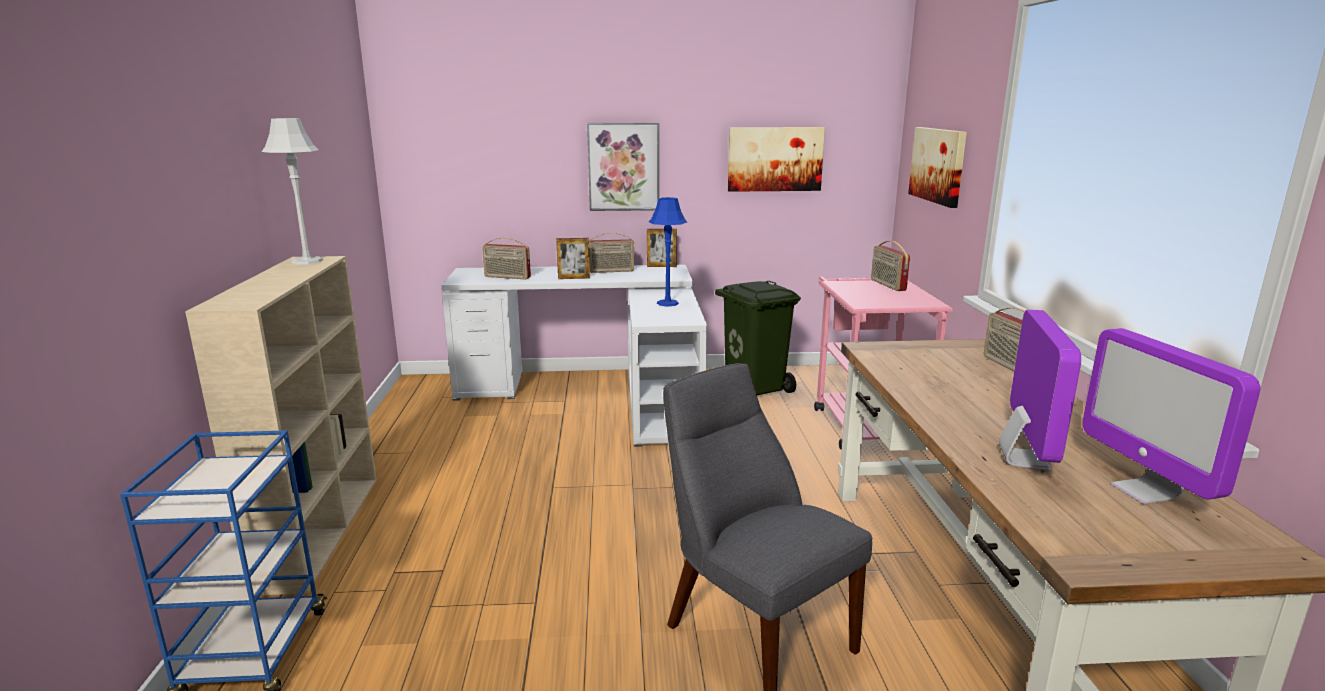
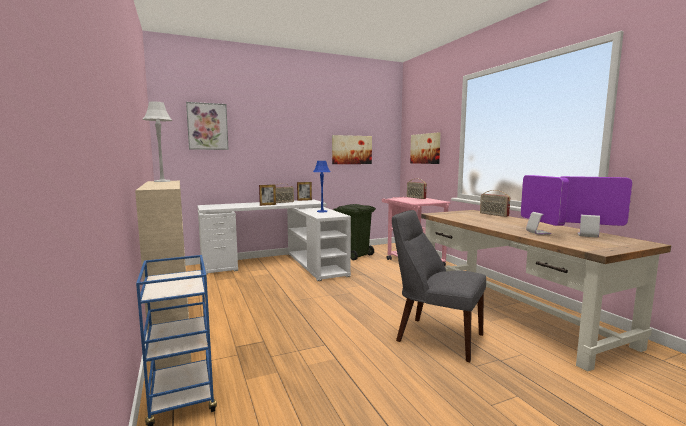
camera: 20 degrees left, 10 degrees down
radio [482,237,531,279] -> none
picture [587,123,659,211] -> picture moved to [186,102,229,150]
monitor [1082,328,1260,504] -> monitor turned 150 degrees clockwise [561,176,632,238]

